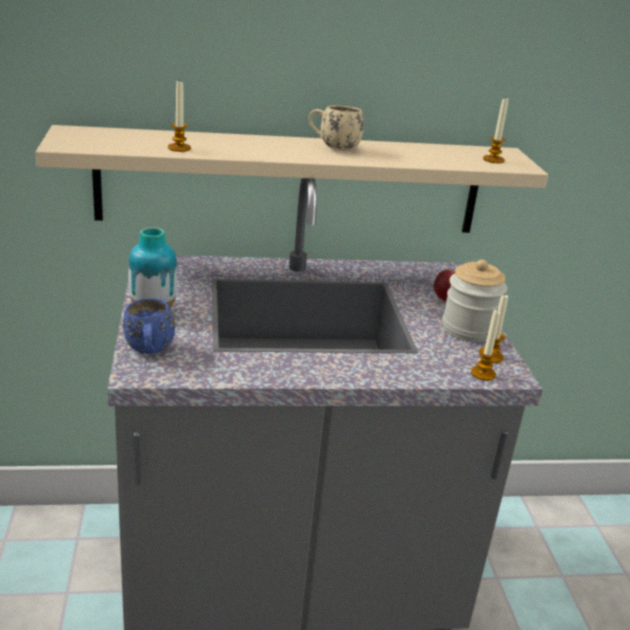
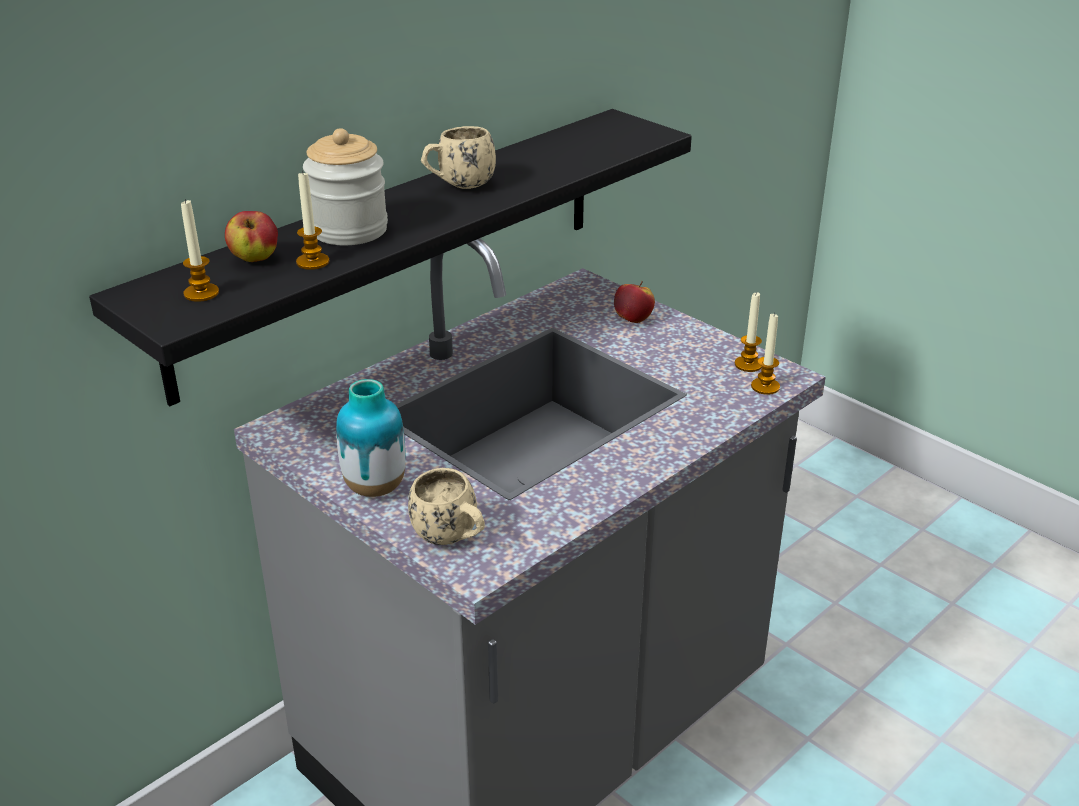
camera: 35 degrees left, 5 degrees up
beige shelf [36,125,548,233] -> black shelf [89,109,692,406]
blue mug [123,298,175,353] -> beige mug [408,468,485,545]
jar [442,259,507,342] -> jar moved to [303,128,388,245]
candle [483,98,509,163] -> candle moved to [181,199,219,302]
none -> apple [225,211,278,262]

